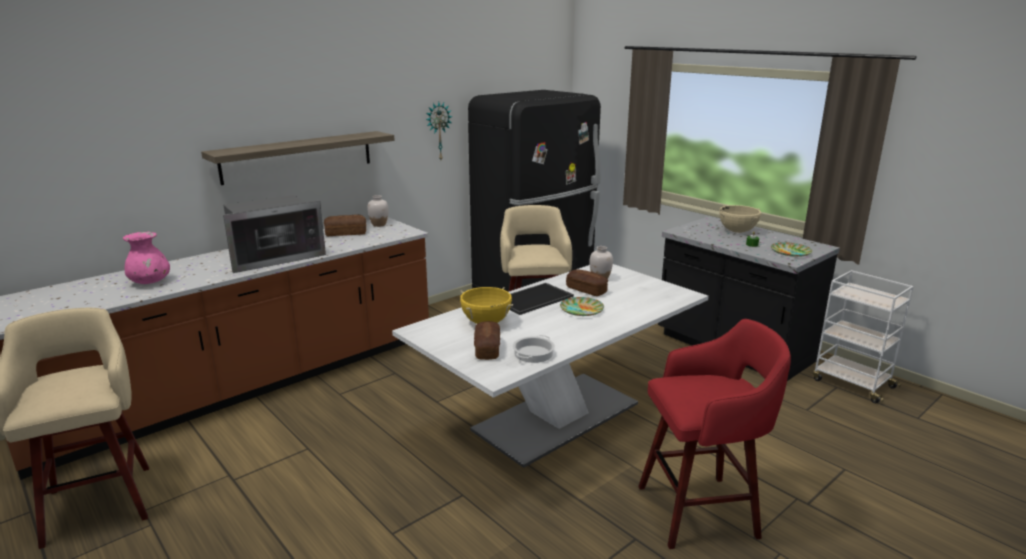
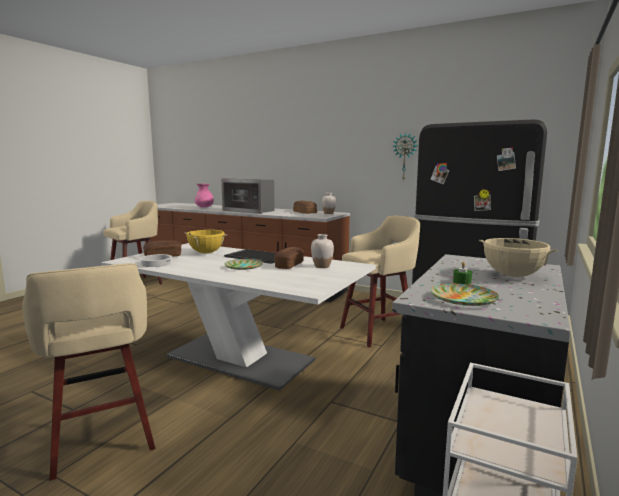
camera: 70 degrees right, 10 degrees down
shelf [201,131,395,185] -> none
red stool [638,319,791,549] -> beige stool [22,263,155,481]

